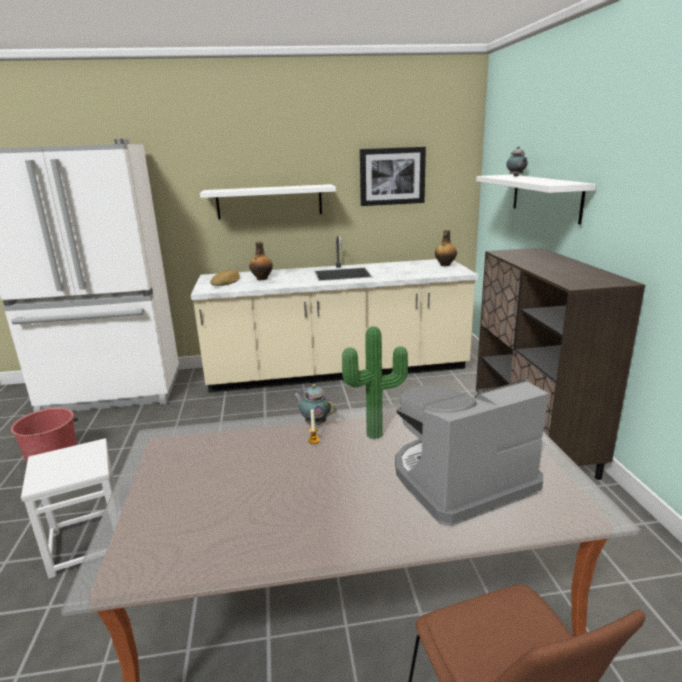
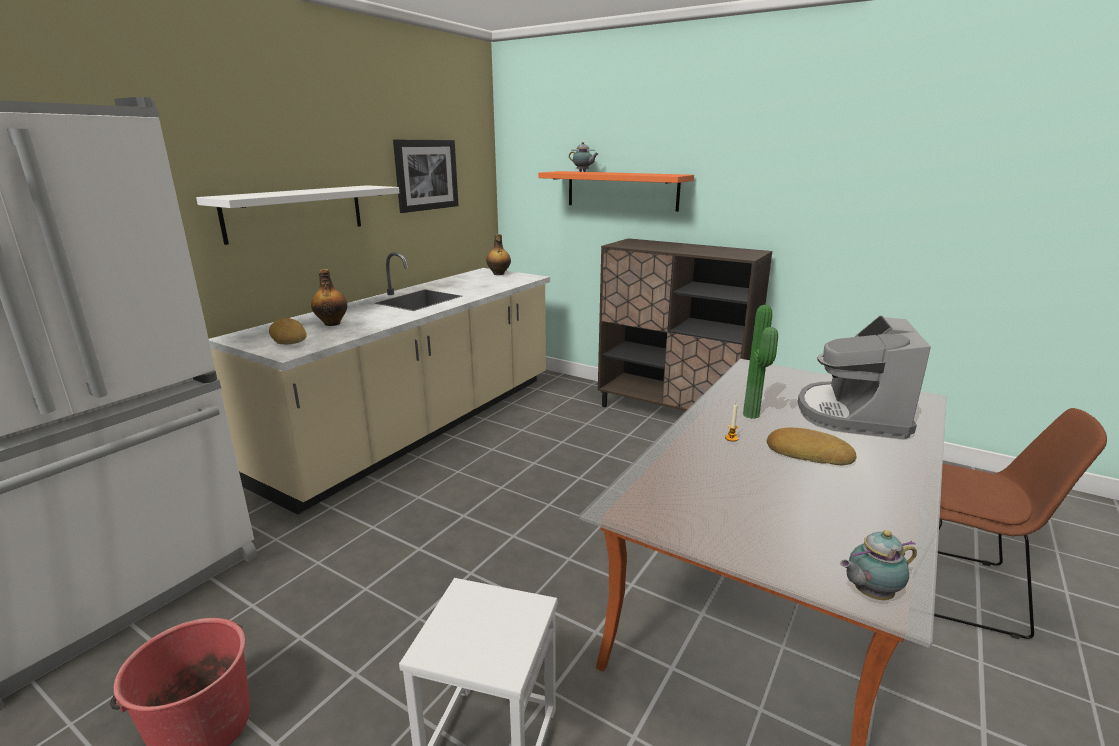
camera: 50 degrees left, 0 degrees up
teapot [293,384,336,425] -> teapot moved to [840,530,917,600]
white shelf [476,175,596,224] -> orange shelf [538,171,694,212]
none -> bread [767,427,856,465]

